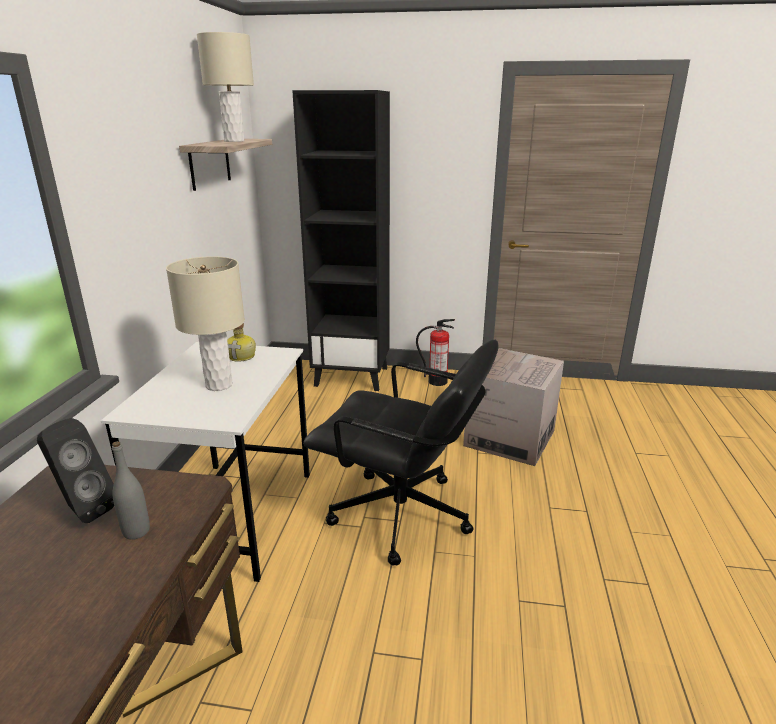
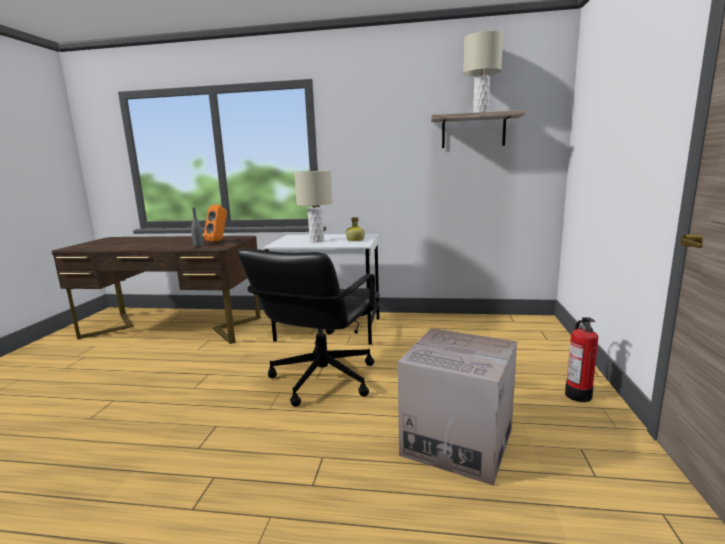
camera: 90 degrees right, 10 degrees down
black speaker [37,418,114,523] -> orange speaker [204,205,227,241]
black bookcase [292,90,390,391] -> none

